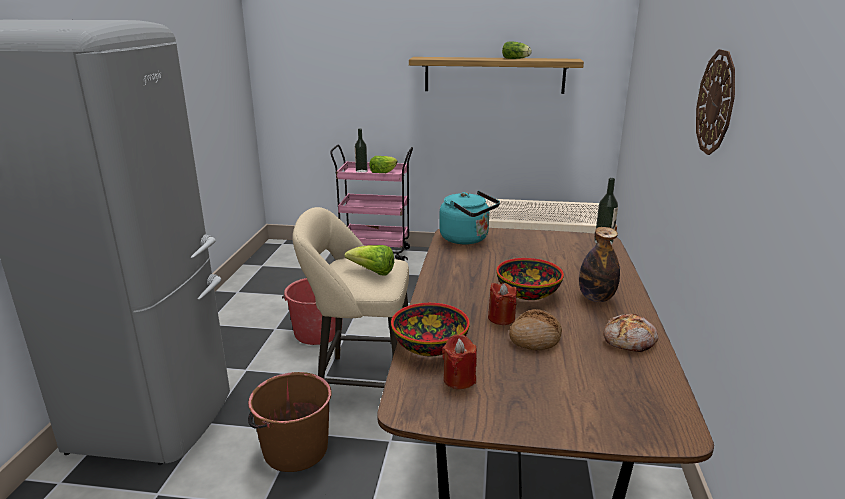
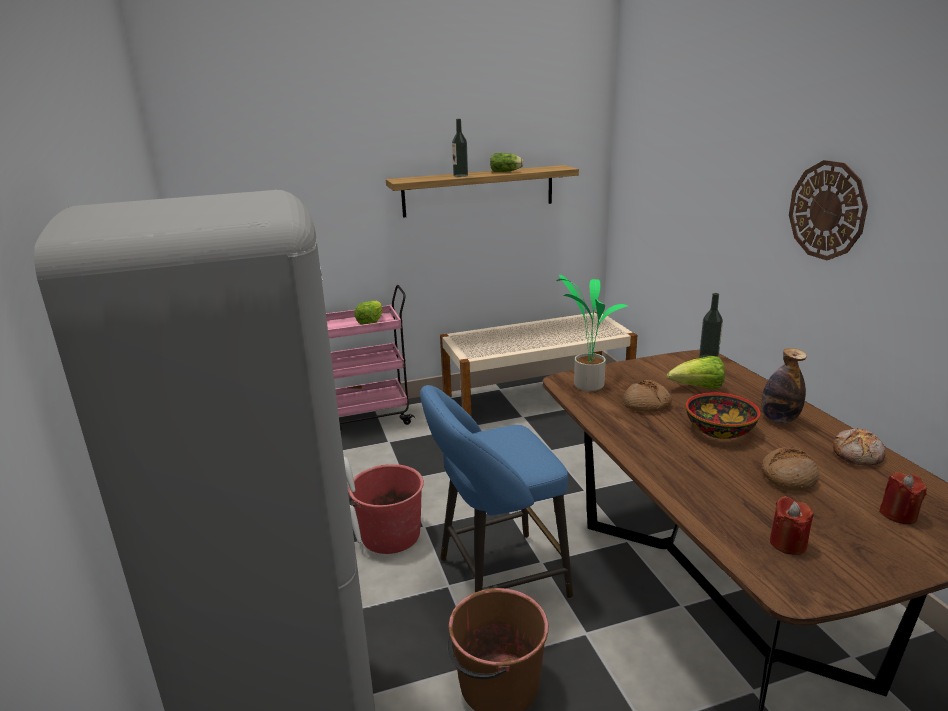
camera: 25 degrees left, 0 degrees up
beige stool [293,207,409,388] -> blue stool [420,385,573,599]
lettuce [345,245,394,276] -> lettuce moved to [667,356,725,389]
bottle [355,128,368,173] -> bottle moved to [452,119,468,177]
bowl [391,303,470,356] -> none
turquoise kettle [439,191,500,244] -> potted plant [557,275,628,391]
red candle [488,283,517,325] -> red candle moved to [879,472,927,524]
none -> bread [622,380,672,412]

